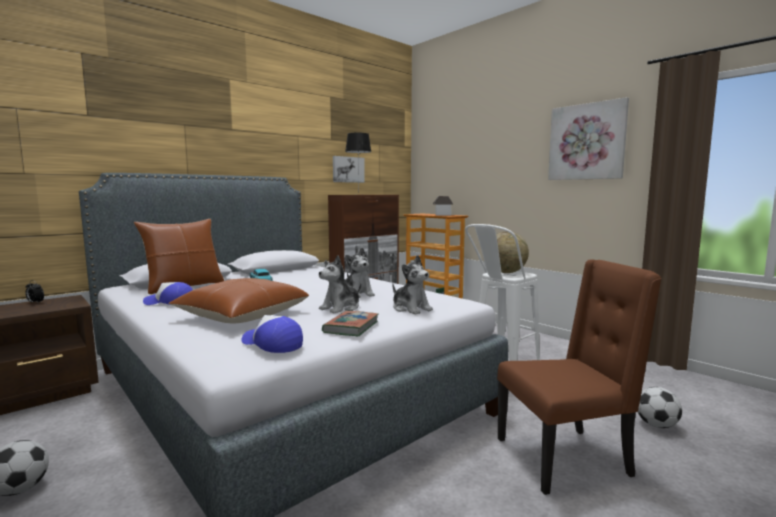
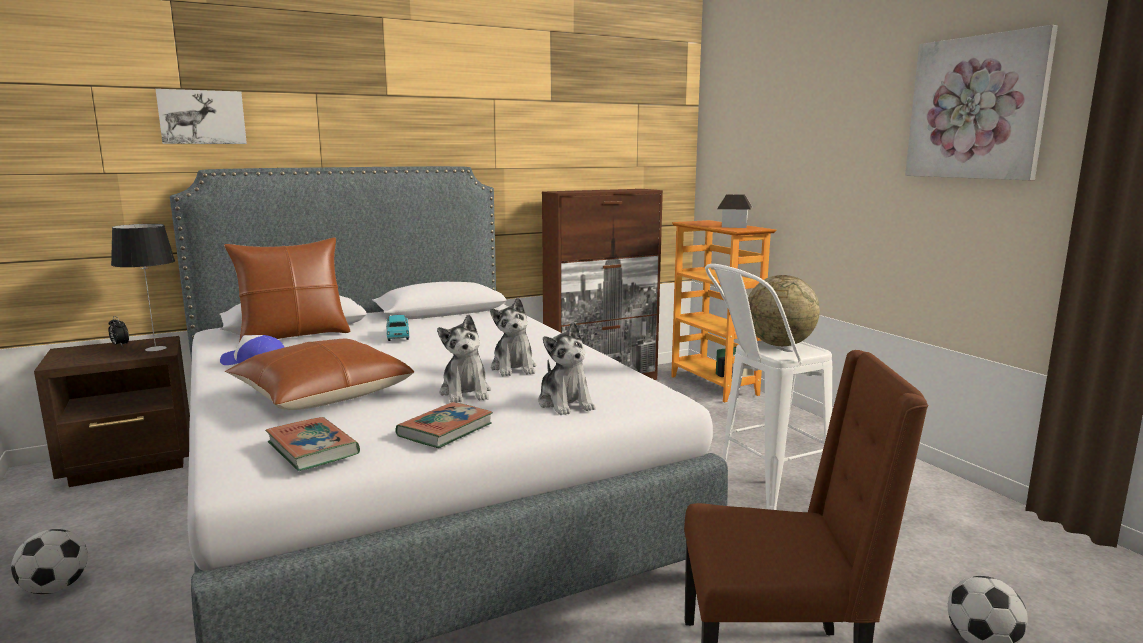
camera: 15 degrees right, 5 degrees up
cap [241,315,303,353] -> book [265,417,360,471]
plush toy [319,255,362,313] -> plush toy turned 75 degrees counterclockwise [437,315,491,403]
picture [333,156,365,183] -> picture moved to [155,89,247,144]
table lamp [345,133,371,195] -> table lamp moved to [111,224,175,351]

